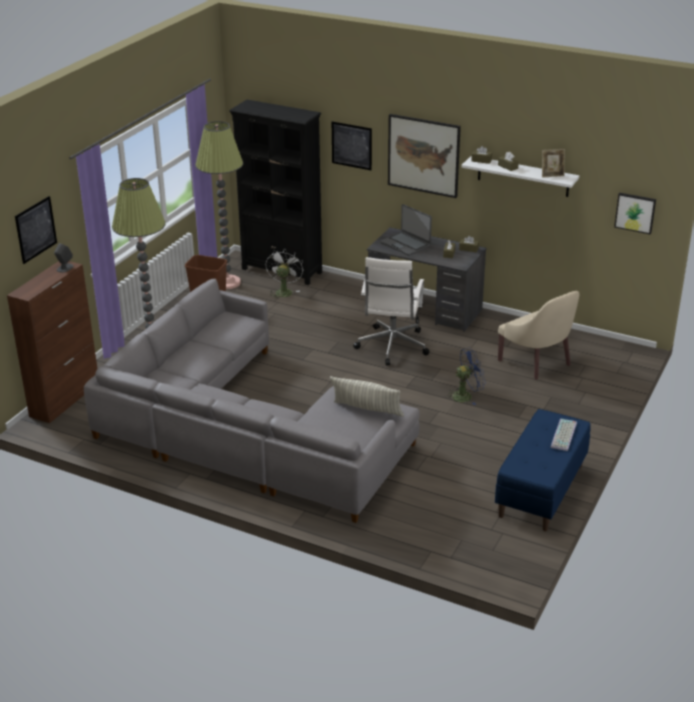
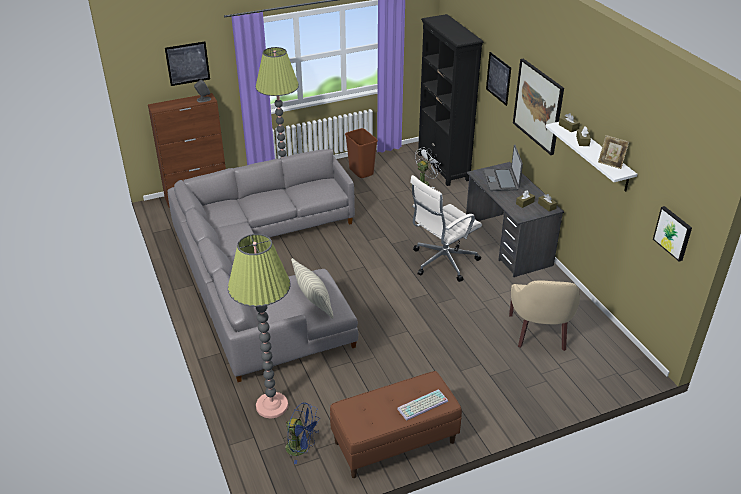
camera: 40 degrees right, 5 degrees up
floor lamp [195,121,243,289] -> floor lamp moved to [228,234,291,419]
blue fan [445,348,486,405] -> blue fan moved to [283,402,320,464]
blue bench [495,409,591,531] -> brown bench [330,371,462,478]

